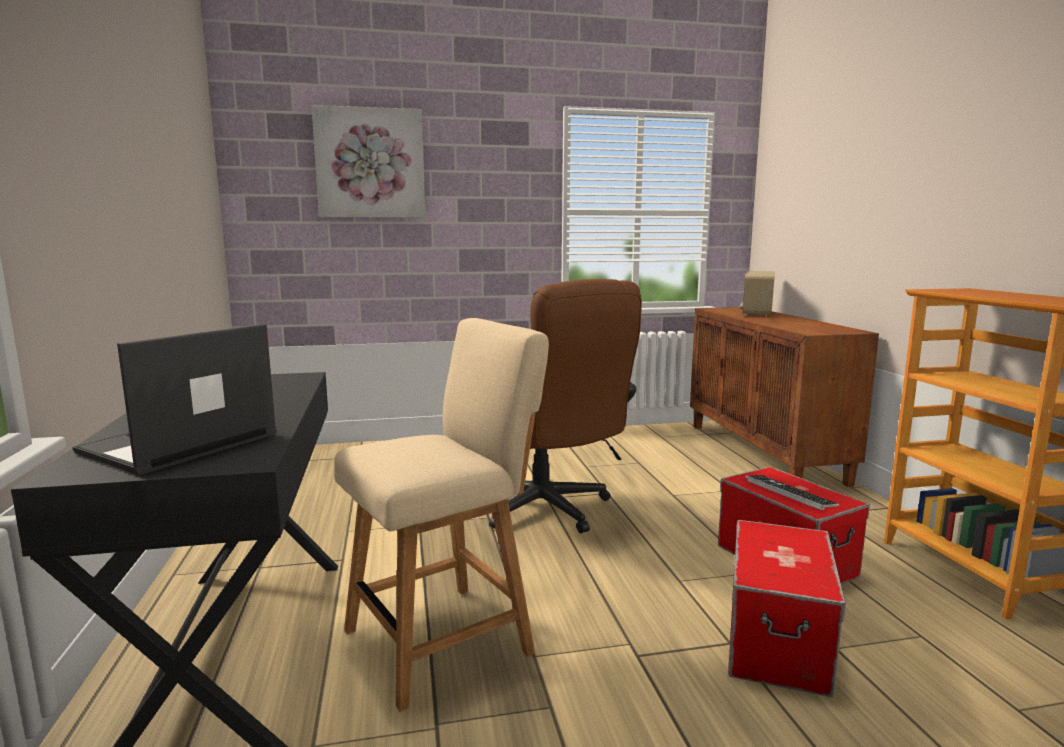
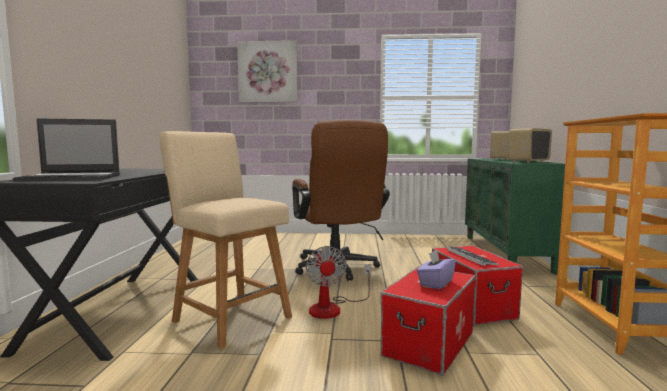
camera: 15 degrees right, 5 degrees down
laptop [73,324,277,475] -> laptop turned 150 degrees counterclockwise [13,118,120,182]
beige chair [334,318,549,712] -> beige chair turned 120 degrees counterclockwise [160,131,292,349]
brown cabinet [690,307,879,487] -> green cabinet [465,158,565,274]
none -> fan [306,246,371,319]
none -> purple tissue box [417,250,456,289]
none -> radio [508,128,552,163]

